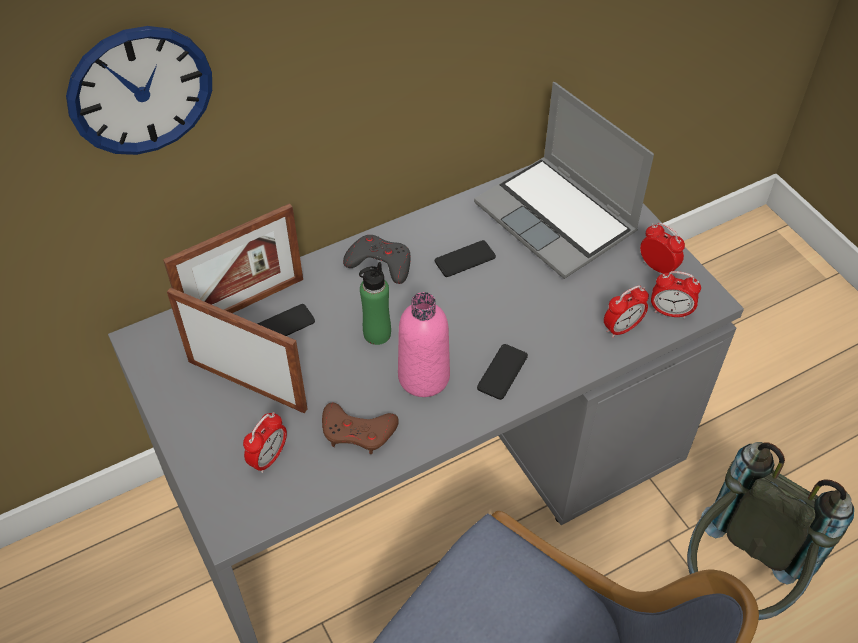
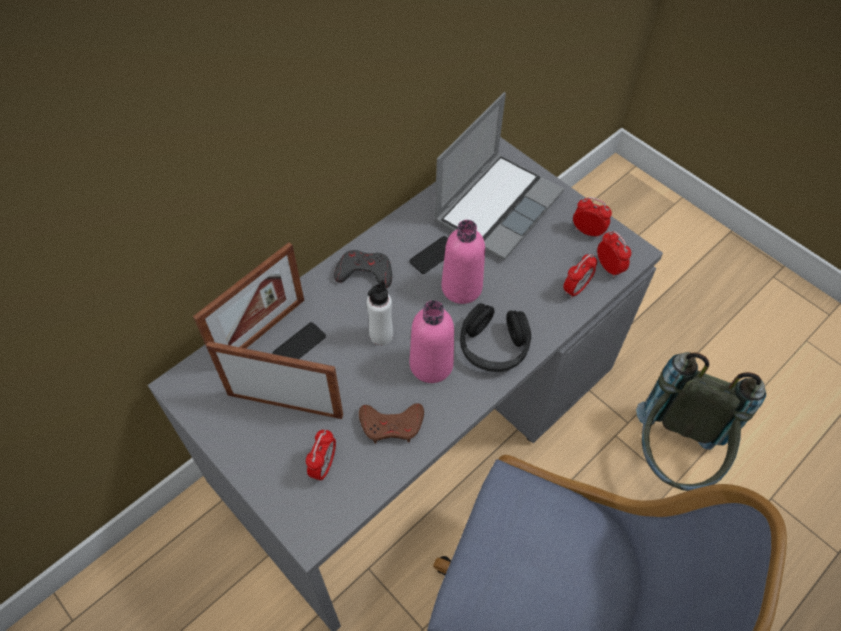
camera: 15 degrees left, 5 degrees up
wall clock [66,26,212,155] -> none
green bottle [359,262,391,345] -> white bottle [367,280,393,346]
laptop [474,82,654,279] -> laptop turned 90 degrees counterclockwise [434,92,564,260]
phone [477,344,528,400] -> black headphones [460,303,531,372]
alarm clock [651,271,701,319] -> alarm clock turned 120 degrees counterclockwise [597,231,631,278]
none -> pink bottle [441,220,485,304]

